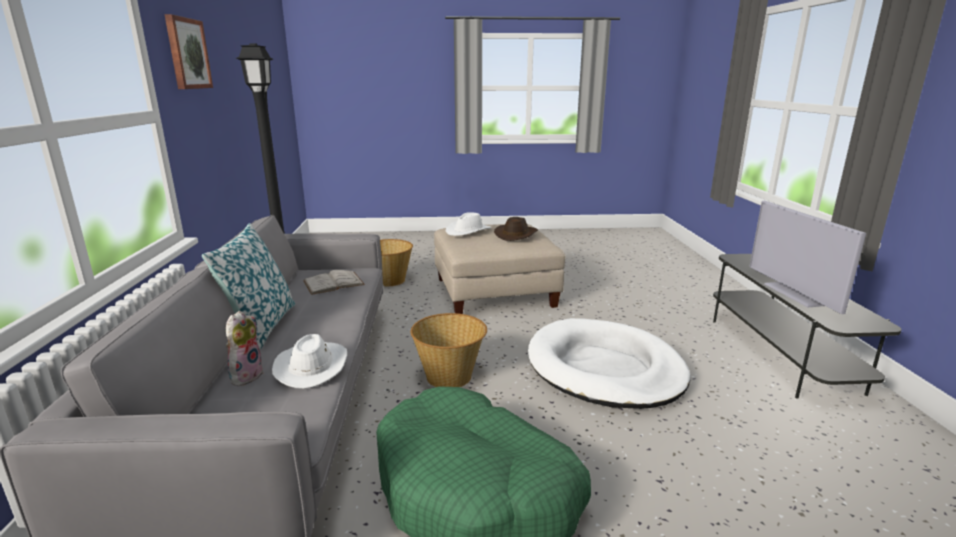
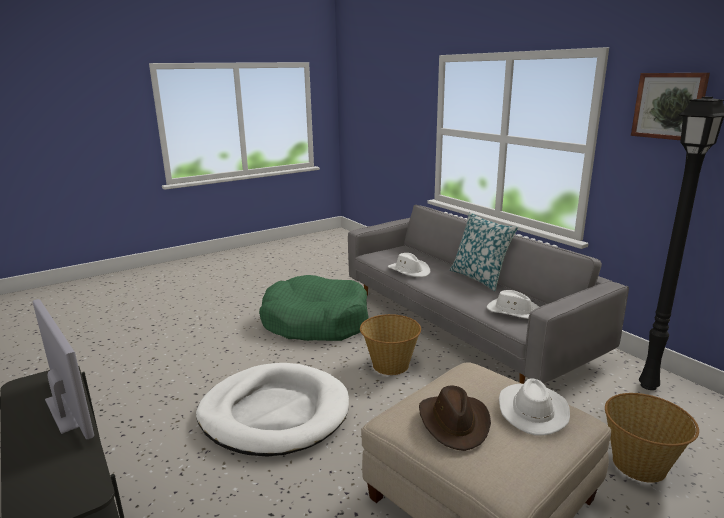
camera: 150 degrees right, 0 degrees up
plush toy [226,311,264,386] -> none
white book [303,270,365,295] -> white hat [487,290,539,319]

